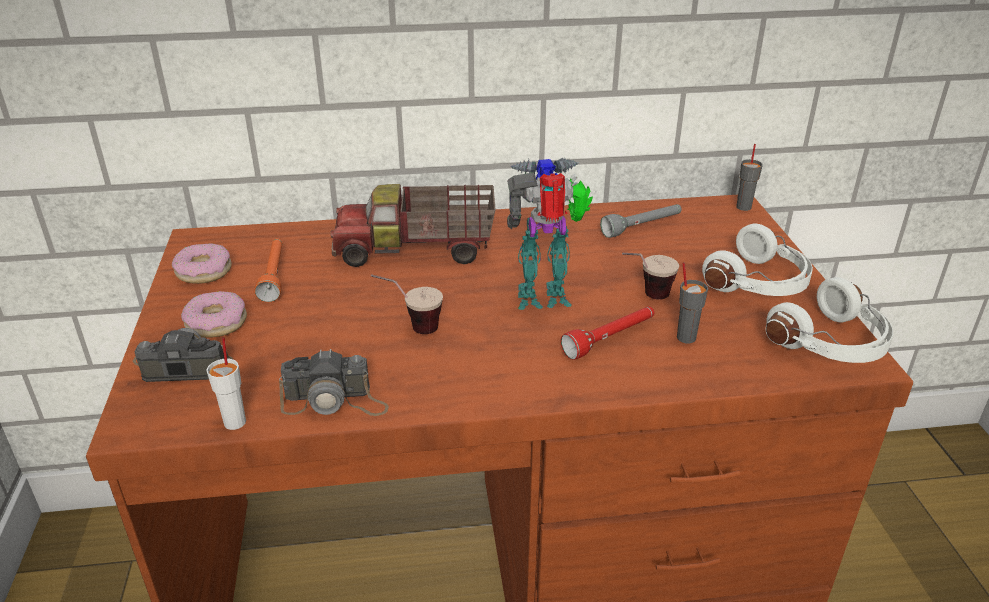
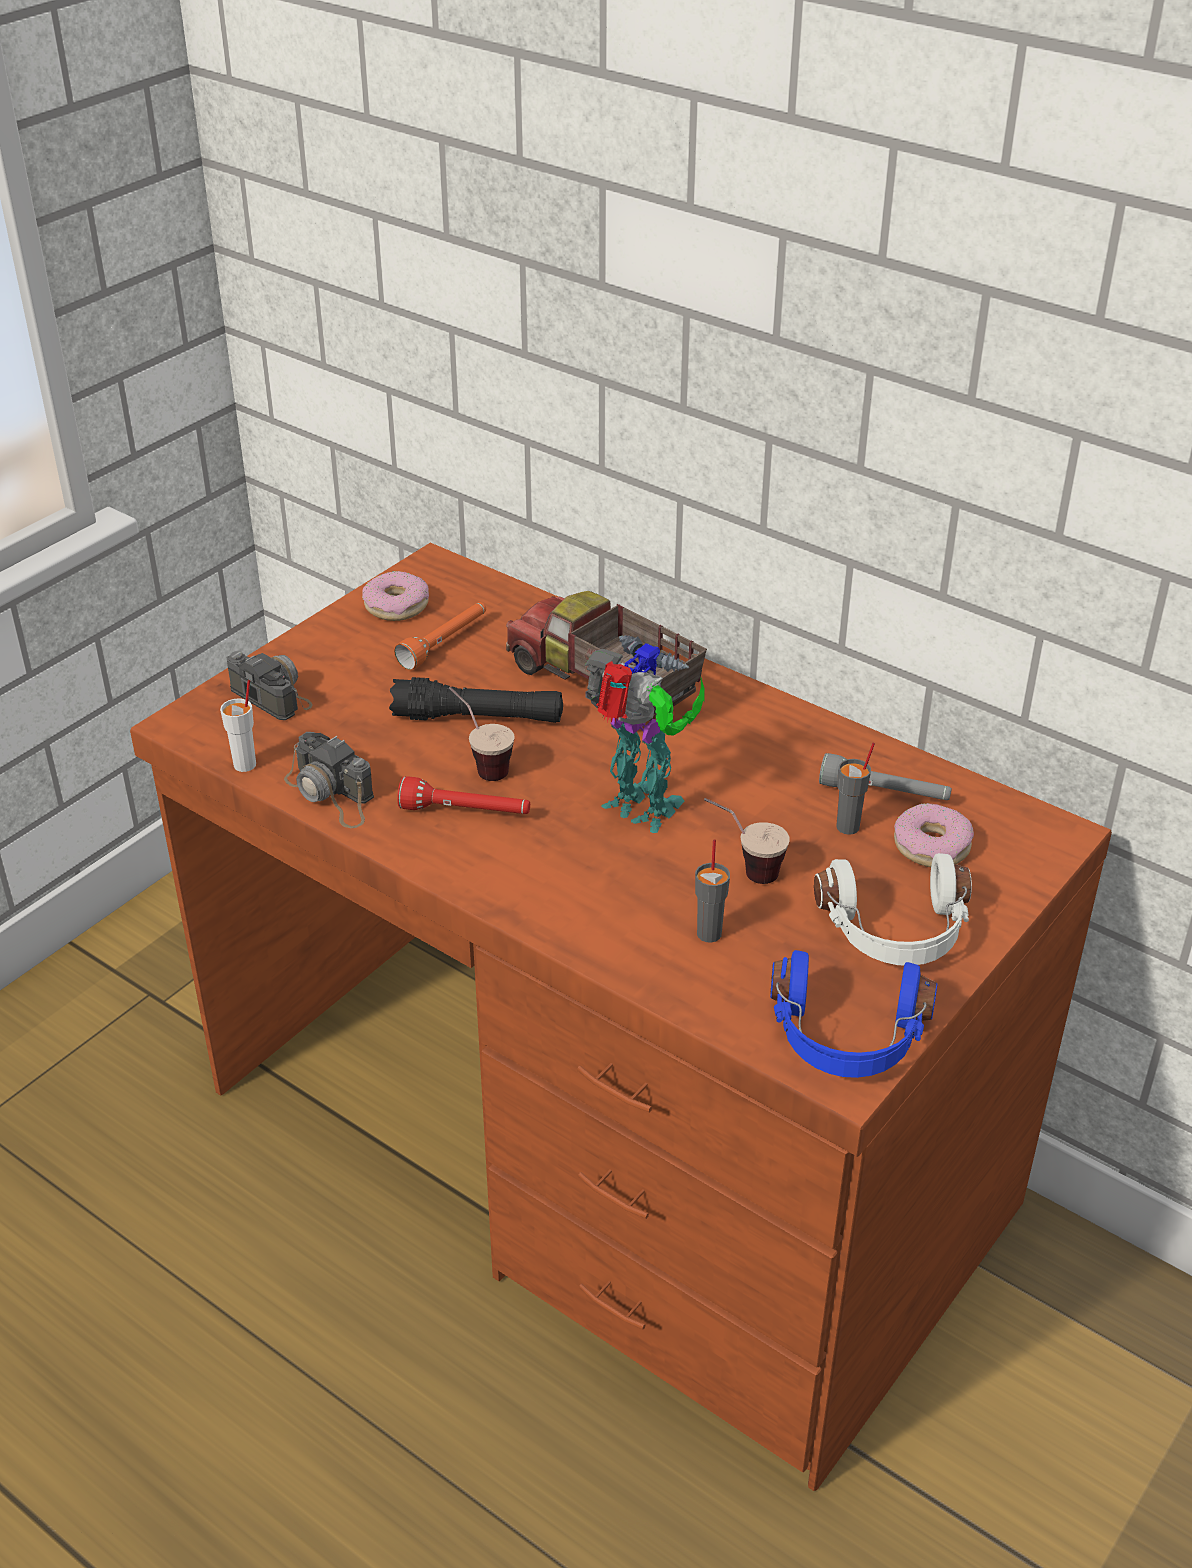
camera: 45 degrees right, 5 degrees up
donut [181,291,247,338] -> donut moved to [894,803,974,867]
red flashlight [561,306,655,360] -> red flashlight moved to [397,776,530,814]
grey cup [736,144,763,211] -> grey cup moved to [836,743,875,835]
white headphones [766,277,893,363] -> blue headphones [770,950,937,1078]
none -> black flashlight [389,677,563,723]

